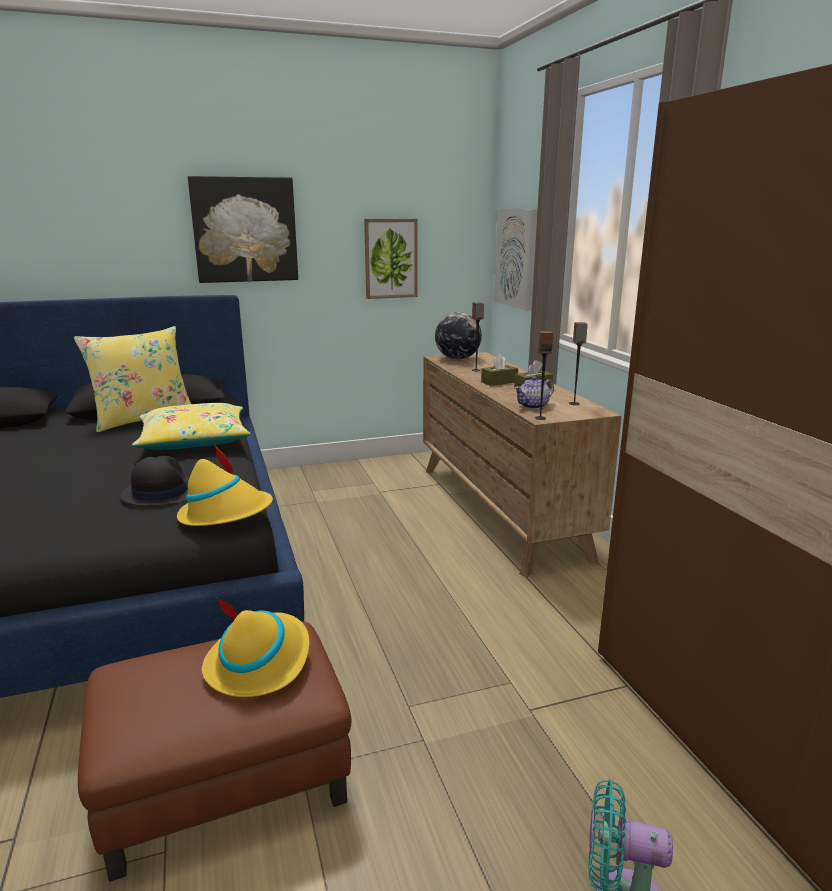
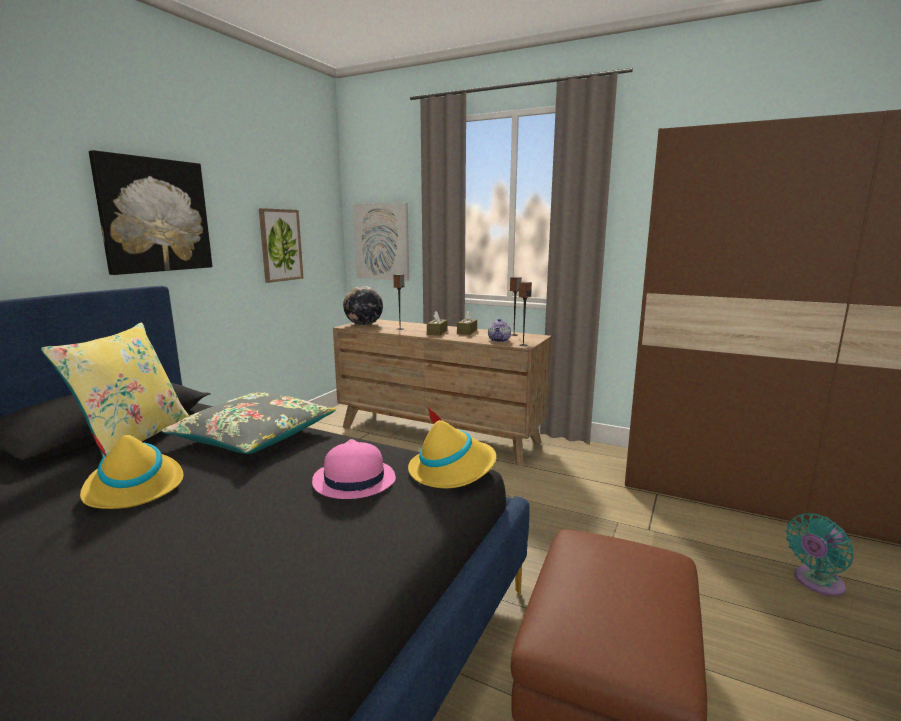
camera: 45 degrees left, 5 degrees down
black hat [121,456,189,506] -> pink hat [312,439,396,499]
yellow pillow [132,403,251,450] -> grey pillow [162,392,336,454]
yellow hat [202,598,310,697] -> yellow hat moved to [80,432,183,509]

